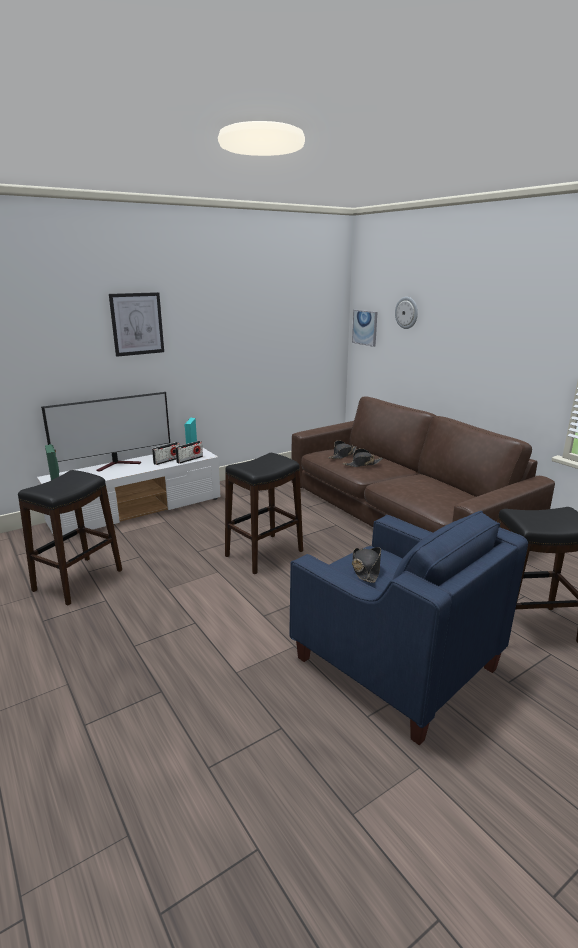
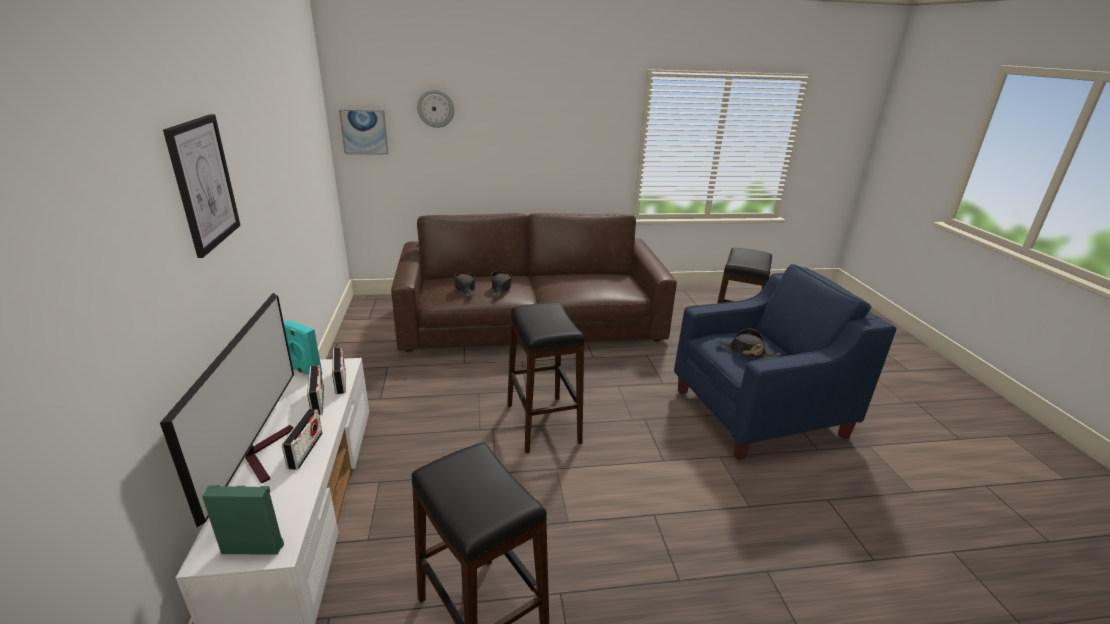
camera: 65 degrees left, 5 degrees up
none -> radio [282,409,323,470]

